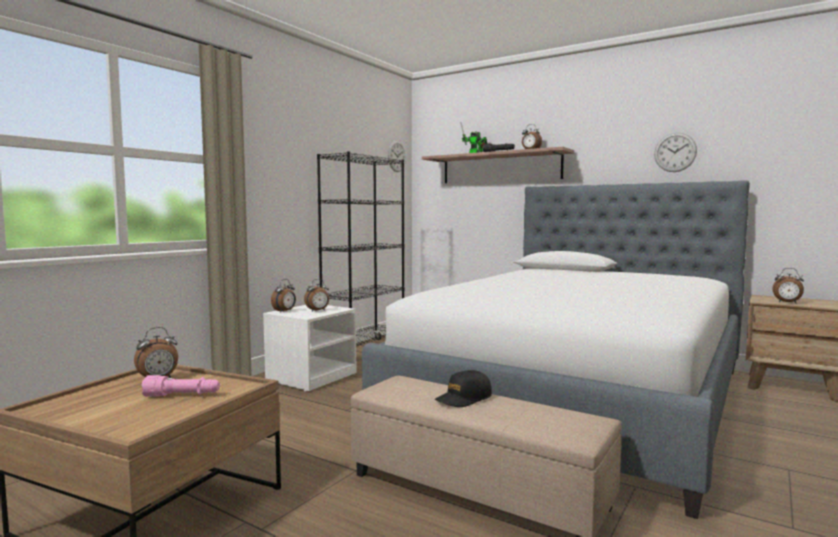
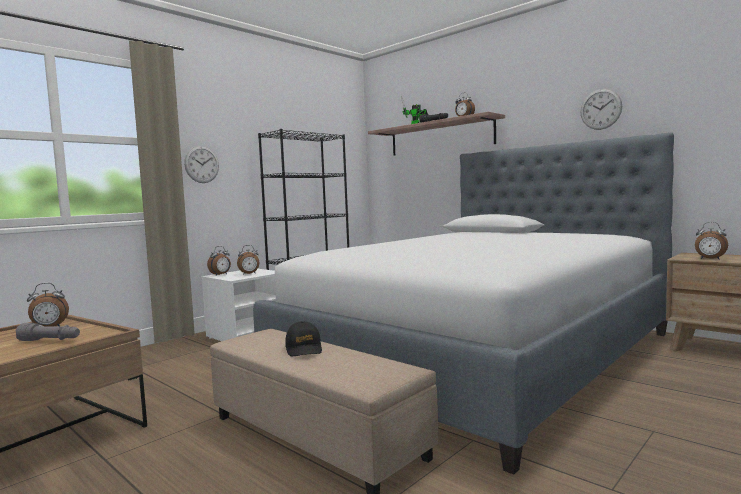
camera: 10 degrees right, 0 degrees up
pink flashlight [142,375,220,397] -> grey flashlight [16,323,80,341]
wall clock [388,141,406,172] -> wall clock moved to [184,146,219,183]
black cap [435,370,492,407] -> black cap turned 75 degrees counterclockwise [285,321,322,356]

